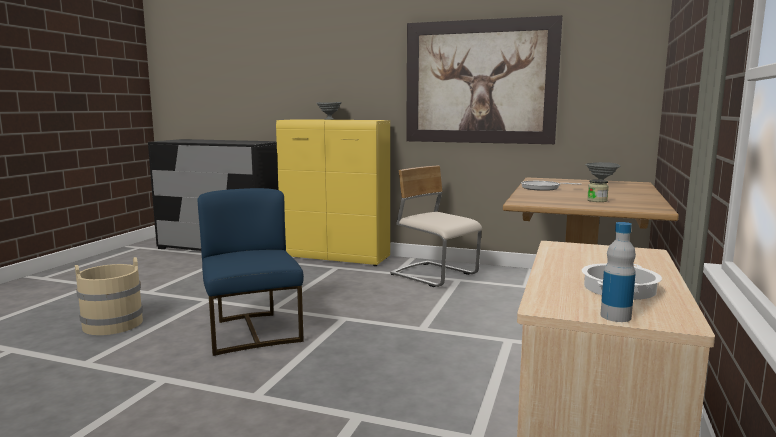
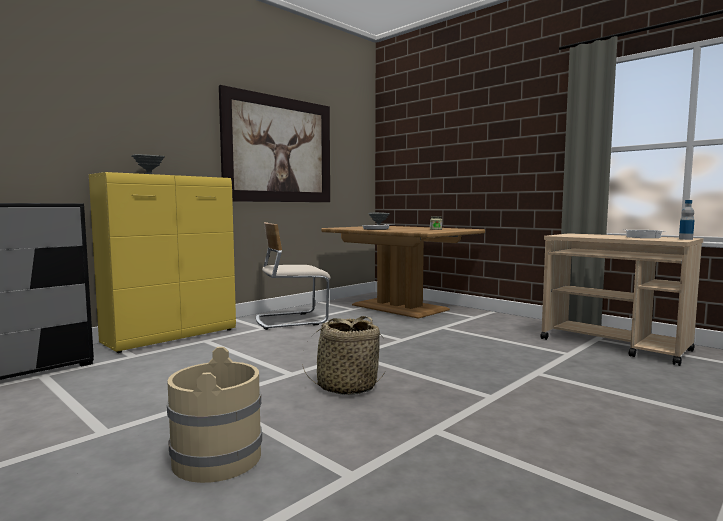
camera: 65 degrees left, 5 degrees down
blue chair [197,188,304,356] -> basket [302,316,386,395]

